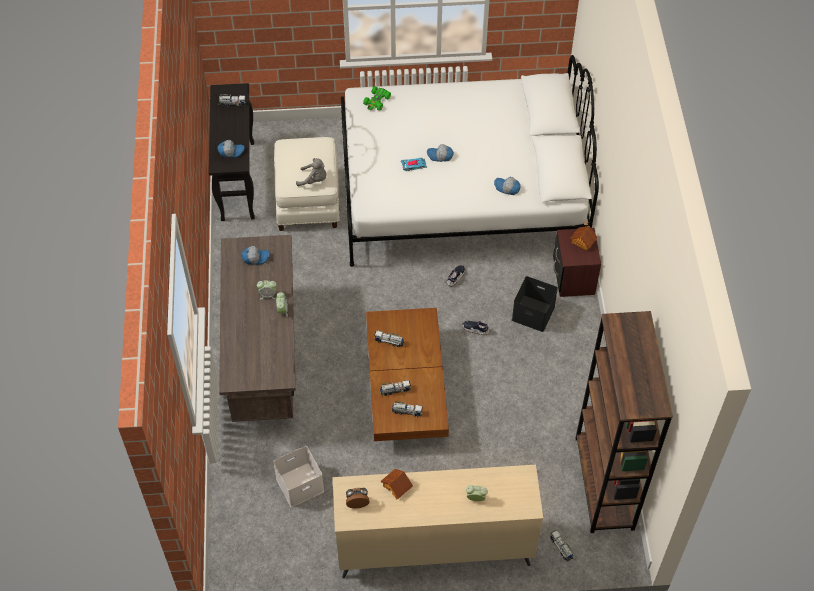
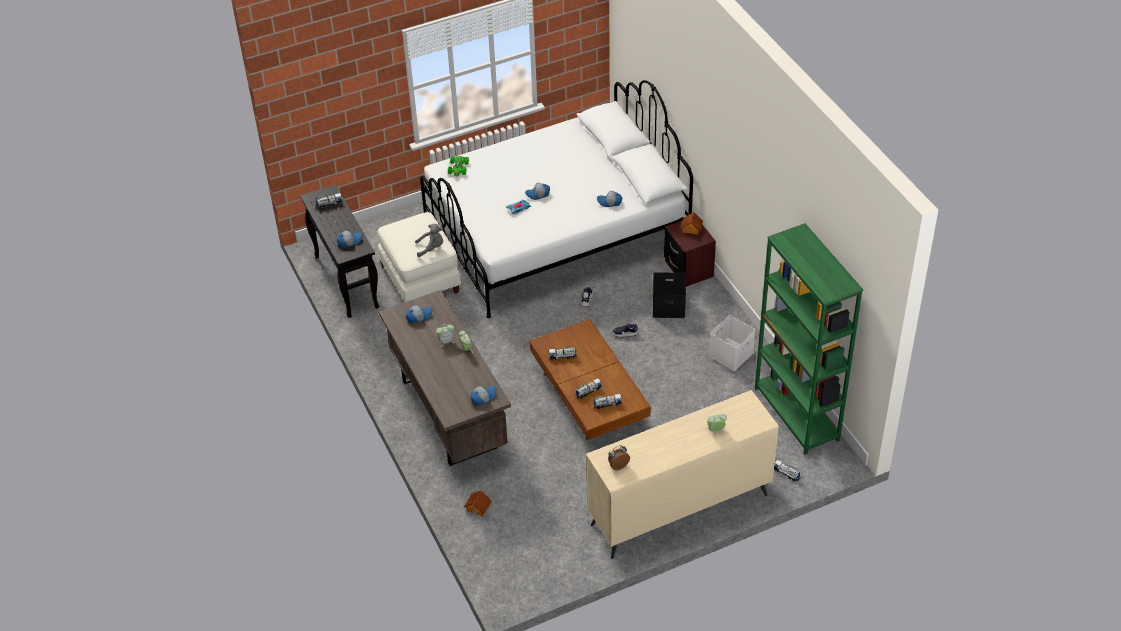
camera: 20 degrees left, 10 degrees down
white storage box [273,446,324,507] -> white storage box moved to [709,315,755,371]
toy house [380,469,413,499] -> toy house moved to [464,490,492,517]
brown bookcase [575,311,673,533] -> green bookcase [755,223,863,455]
none -> cap [470,385,497,406]

